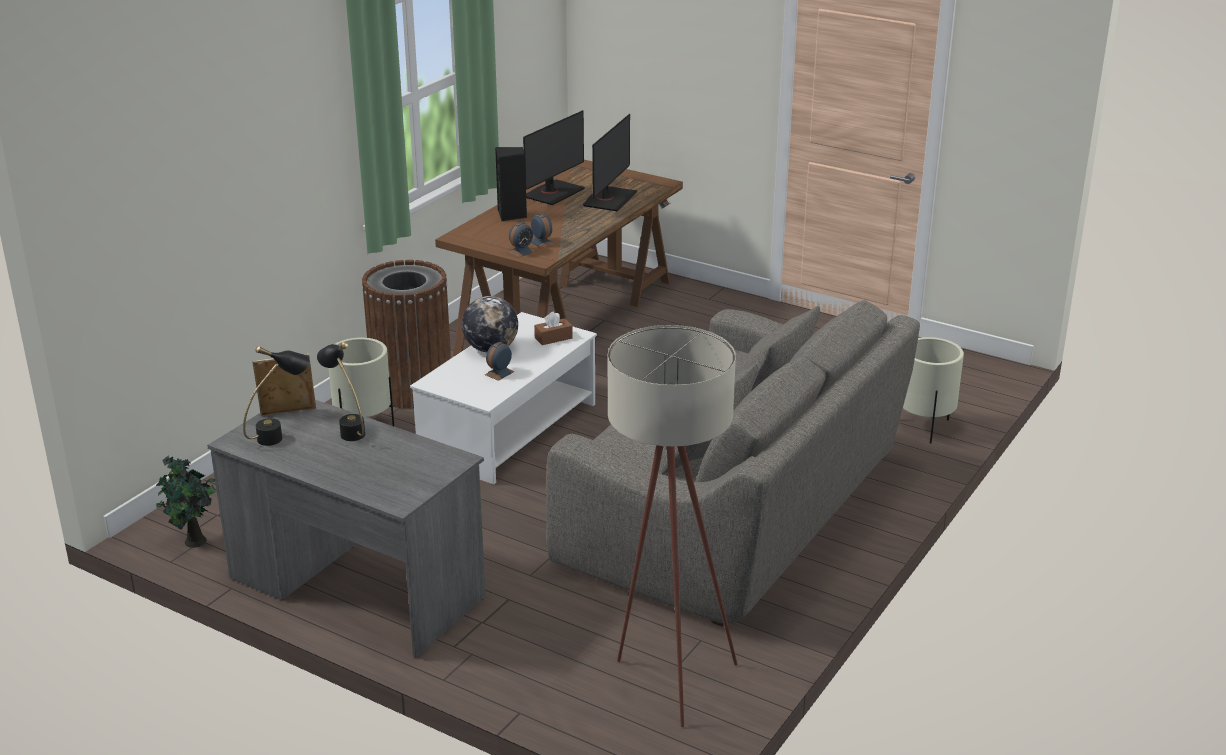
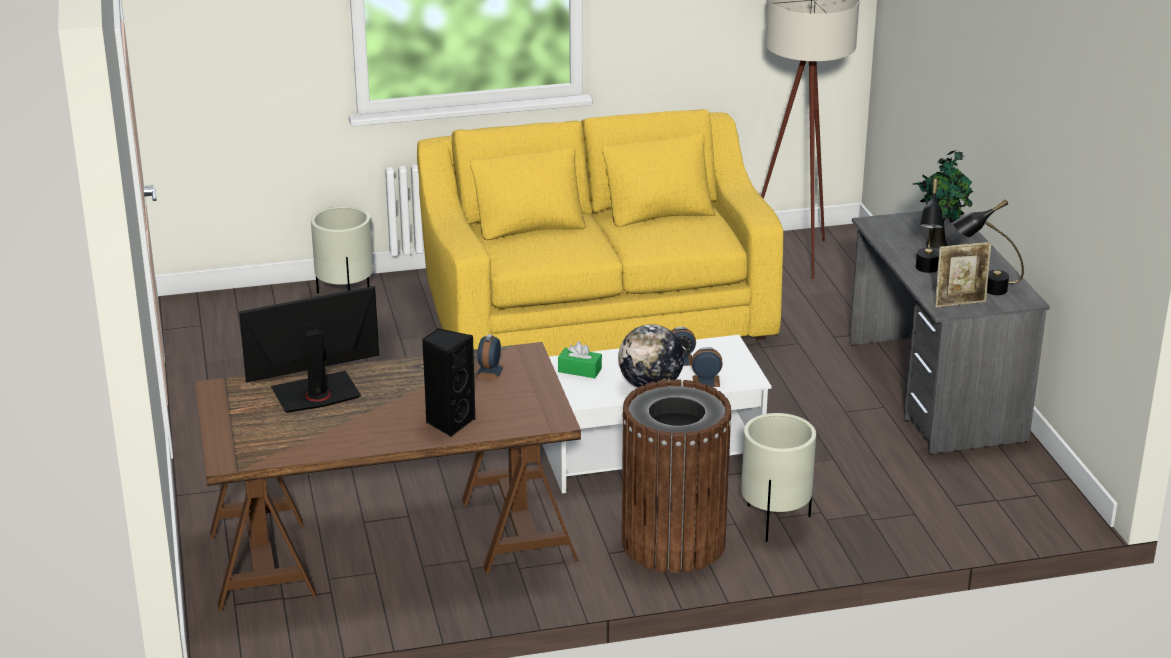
camera: 135 degrees left, 0 degrees up
potted plant [156,455,216,548] -> potted plant moved to [914,151,973,249]
picture frame [252,353,316,416] -> picture frame turned 45 degrees counterclockwise [935,242,991,308]
alarm clock [508,222,535,257] -> alarm clock moved to [691,347,723,387]
monitor [523,110,585,205] -> none
brown tissue box [534,311,573,345] -> green tissue box [558,341,602,378]
grey sofa [546,300,920,627] -> yellow sofa [417,109,783,356]

